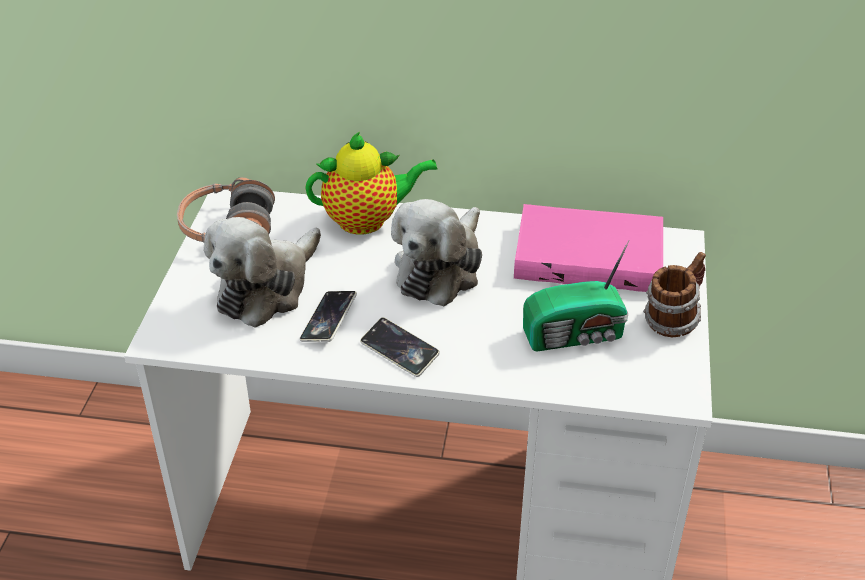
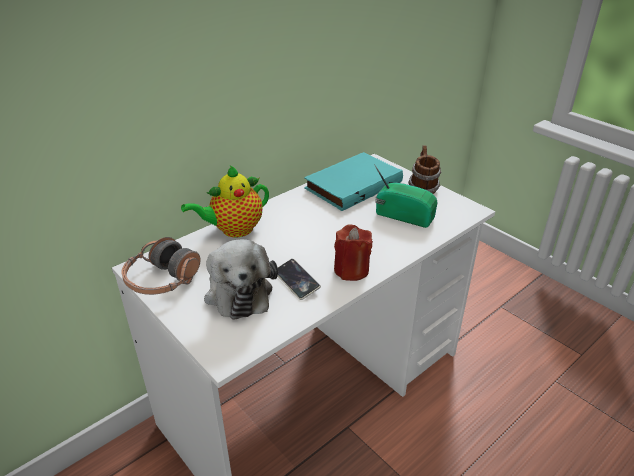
camera: 50 degrees left, 5 degrees down
teapot [305,132,438,235] -> teapot turned 150 degrees counterclockwise [181,166,269,238]
phone [360,317,440,377] -> red candle [334,224,373,281]
plush toy [391,199,482,307] -> none
pink book [514,204,663,292] -> turquoise book [304,152,403,211]
radio [523,241,629,352] -> radio turned 90 degrees counterclockwise [374,164,438,228]

